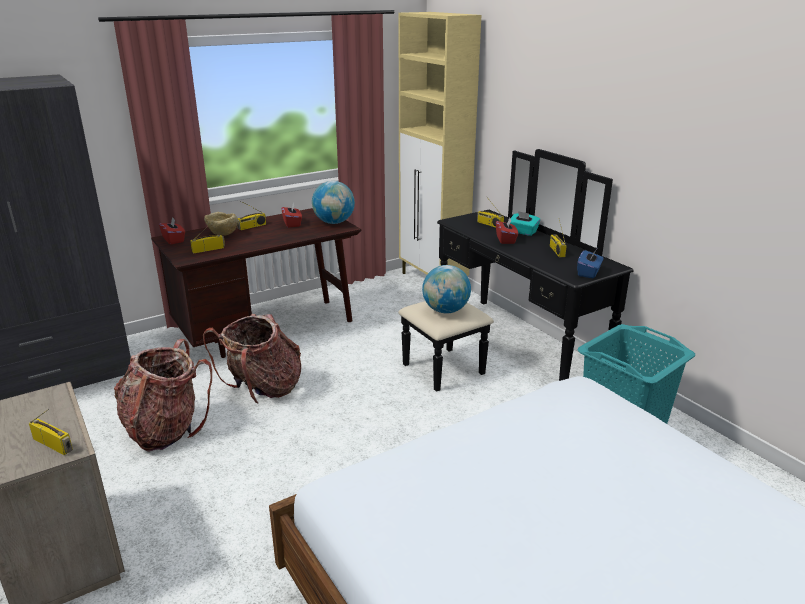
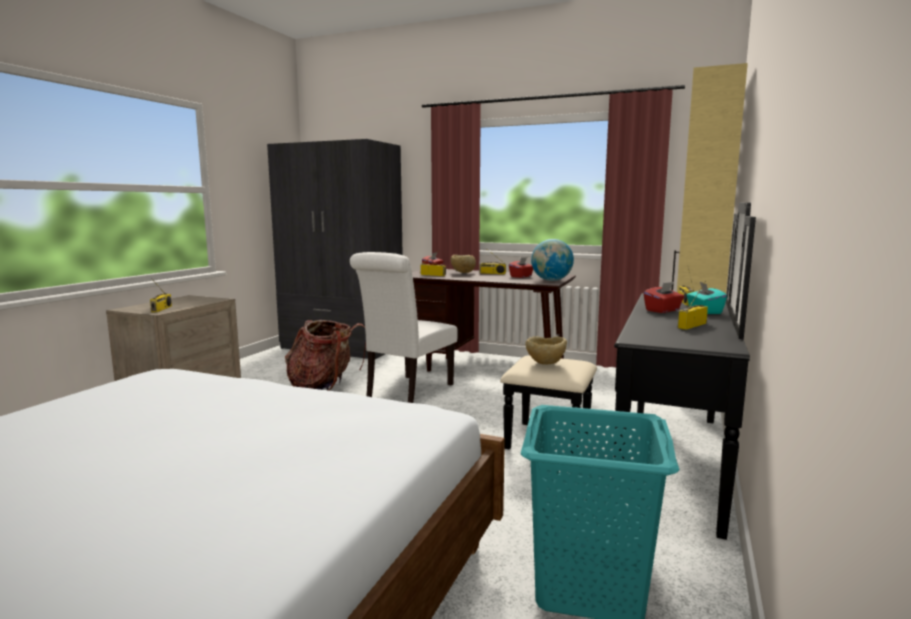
camera: 55 degrees right, 15 degrees down
backpack [203,314,301,403] -> white chair [350,252,458,403]
globe [422,265,471,313] -> beige bowl [525,336,567,365]
blue tissue box [577,249,604,278] -> none

